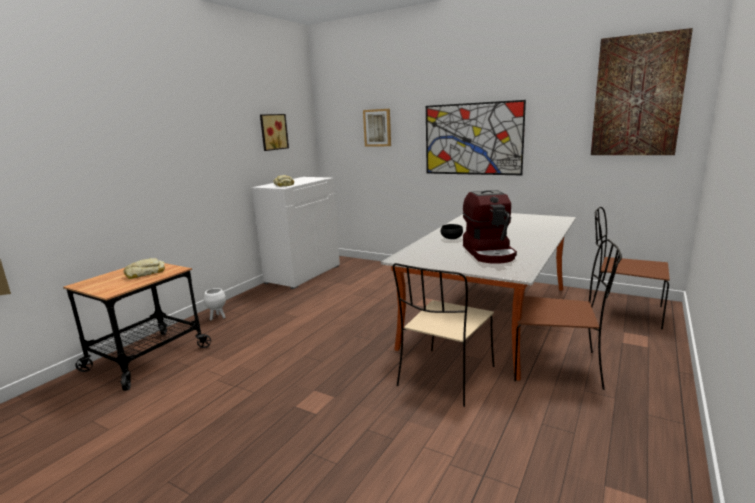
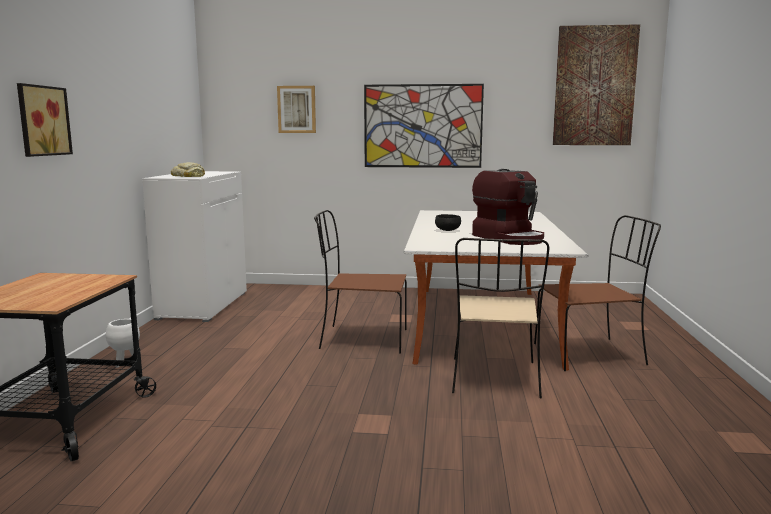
camera: 25 degrees left, 5 degrees down
bread [124,258,165,279] -> none
picture [260,114,289,151] -> picture moved to [17,83,73,157]
brown chair [591,207,670,329] -> brown chair moved to [314,210,407,353]

